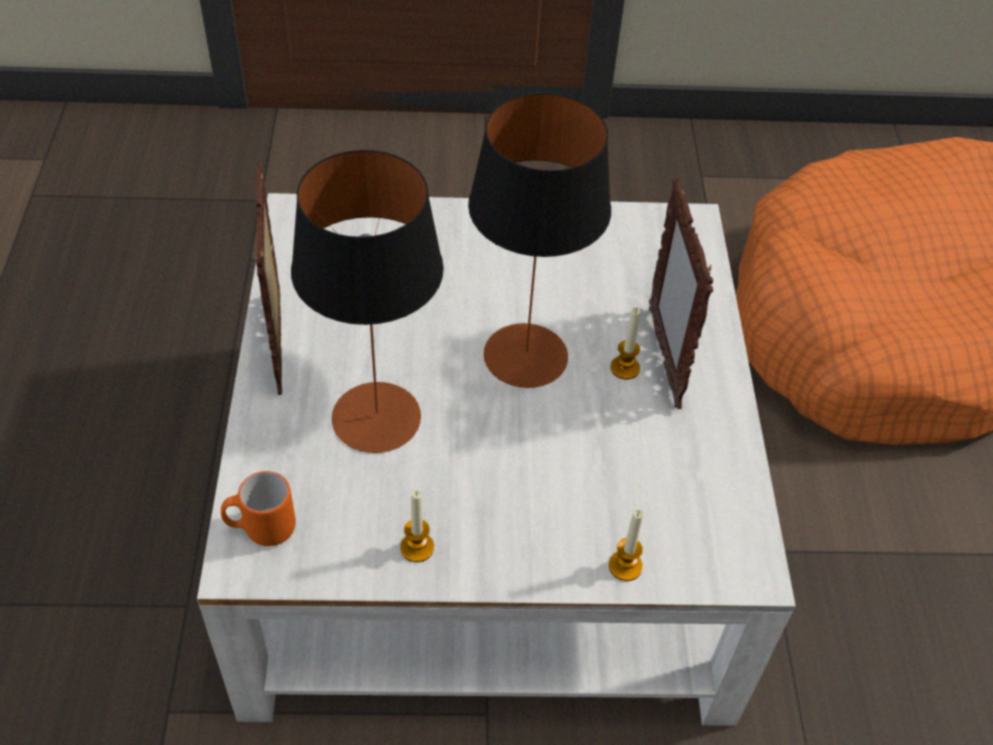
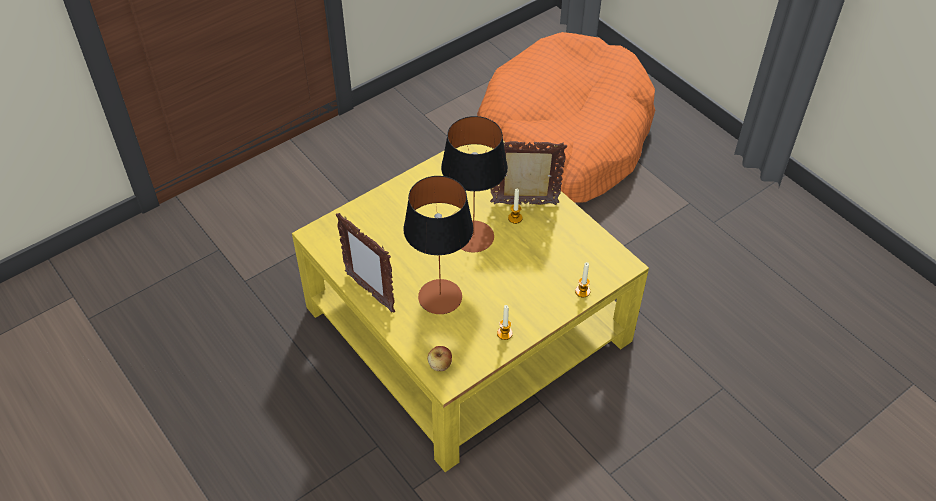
camera: 35 degrees left, 0 degrees up
white coffee table [197,193,796,726] -> yellow coffee table [292,141,649,472]
orange mug [221,471,296,546] -> apple [428,346,452,371]
picture frame [649,178,713,409] -> picture frame turned 135 degrees clockwise [490,141,567,205]

